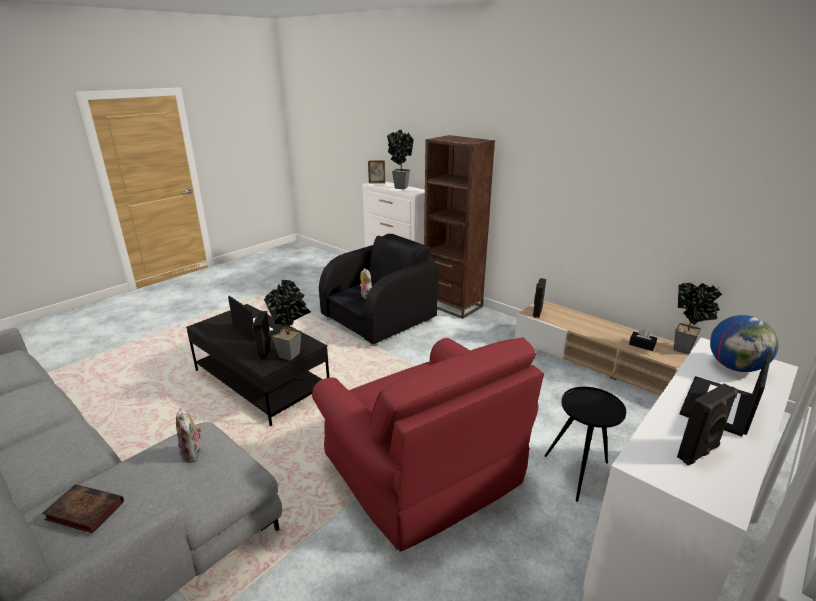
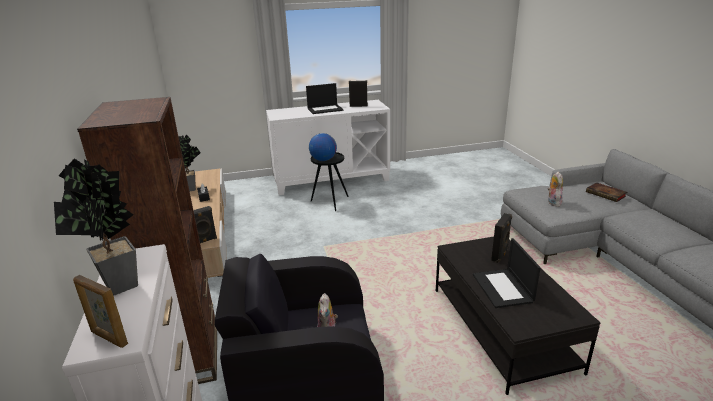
camera: 145 degrees left, 0 degrees up
potted plant [264,280,311,361] -> none
red armchair [312,338,544,552] -> none
globe [710,315,778,372] -> globe moved to [309,133,337,161]

